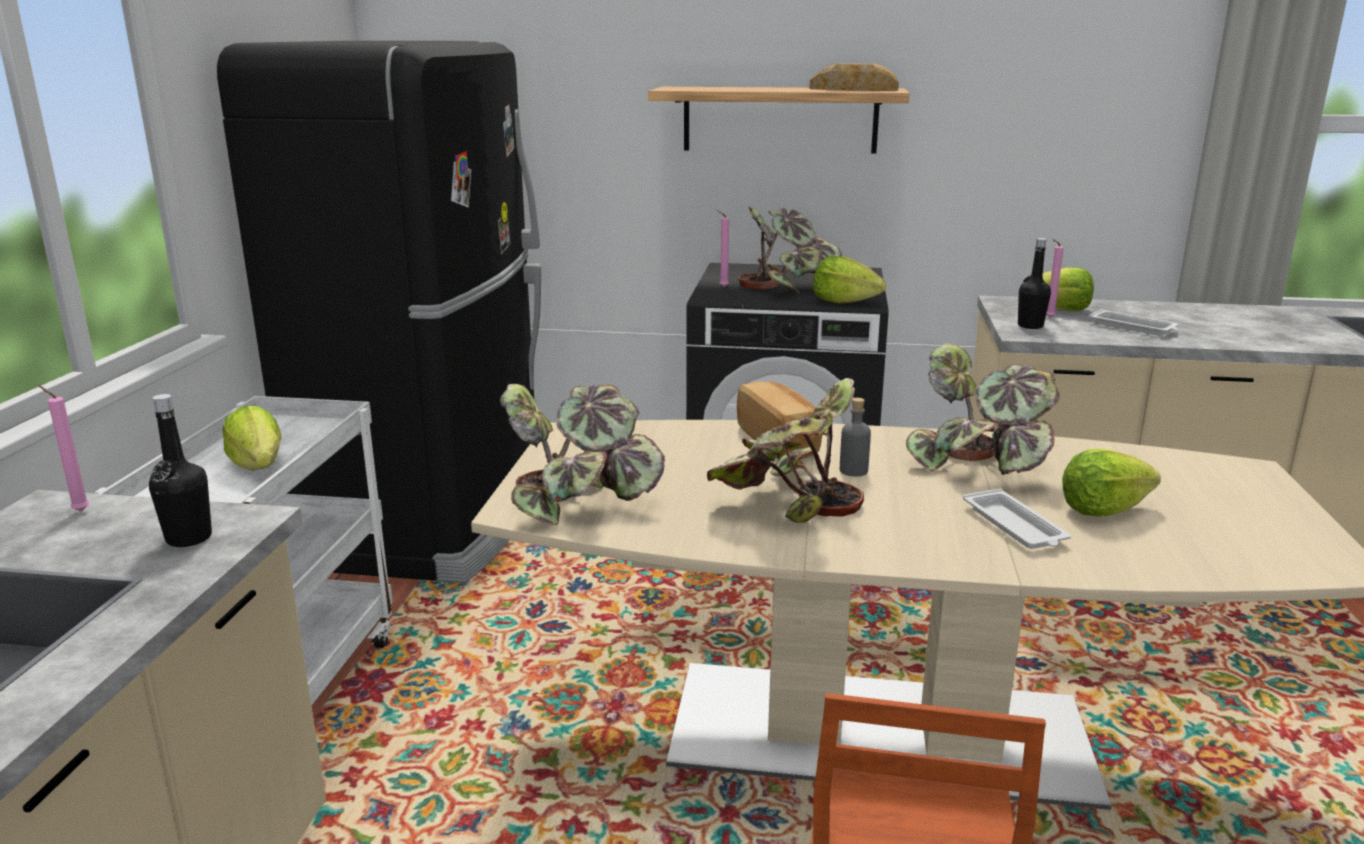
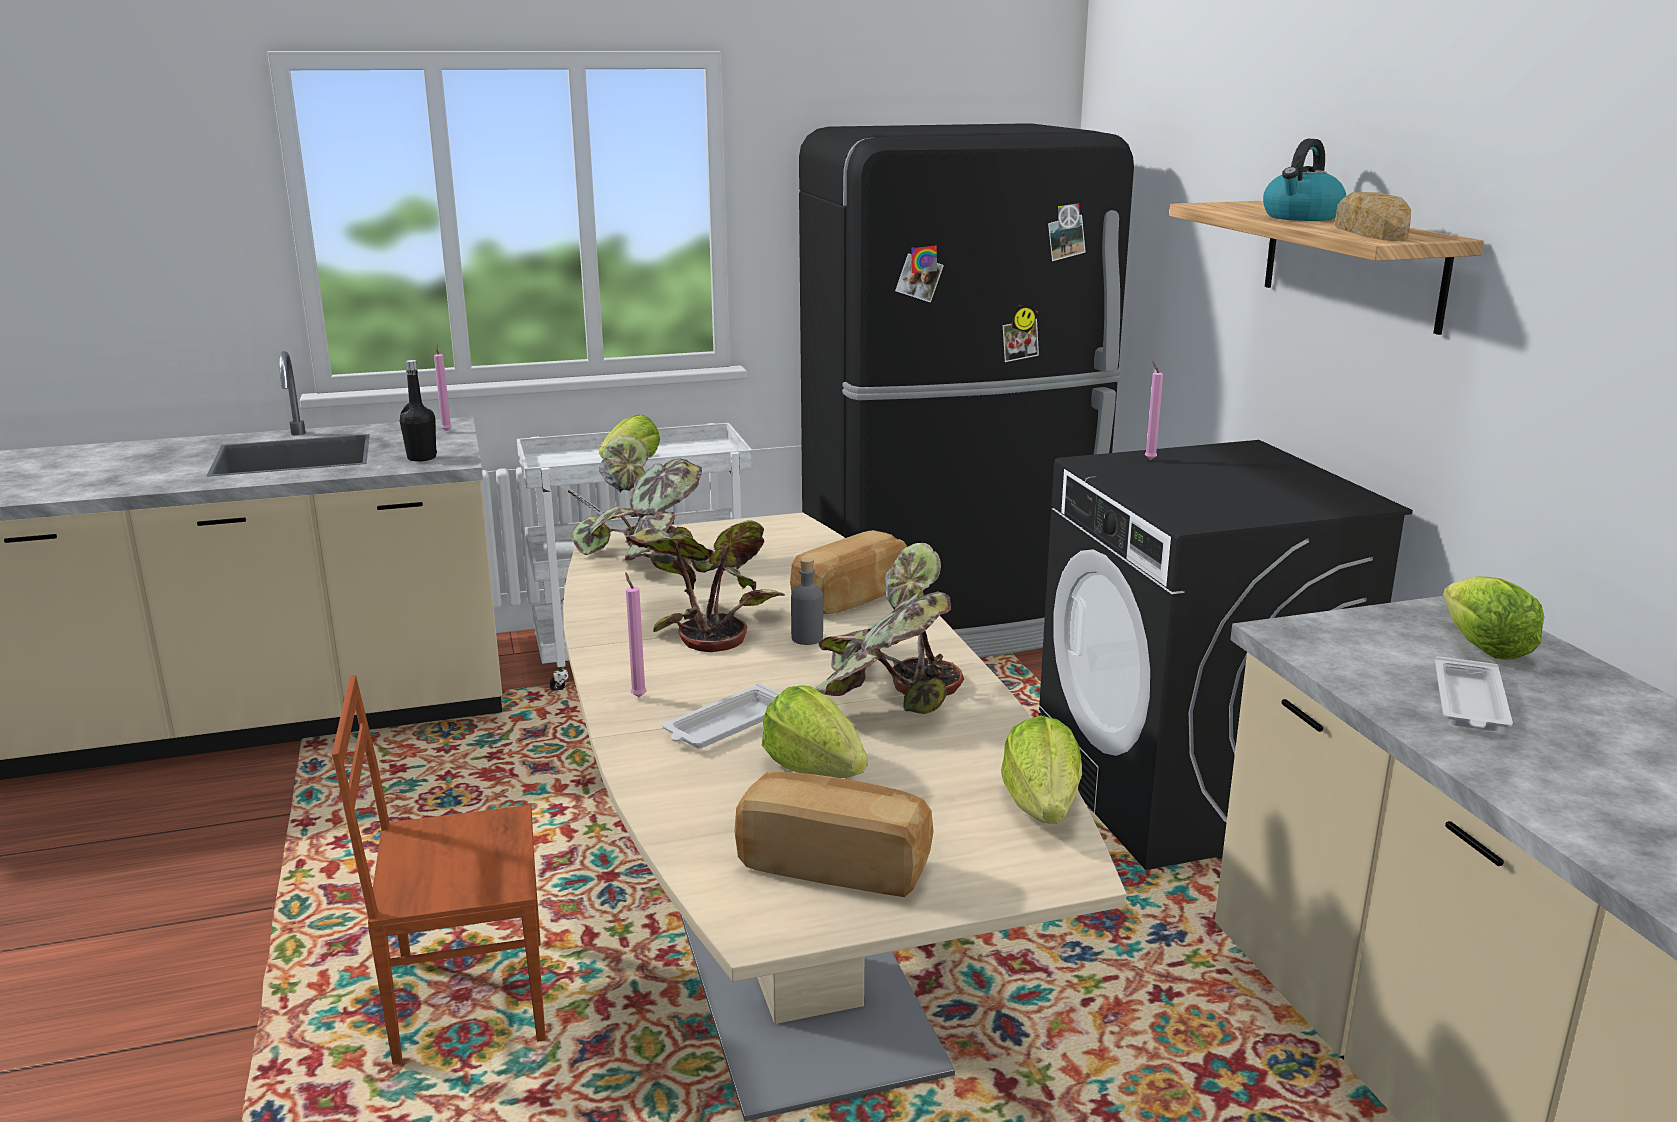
camera: 65 degrees right, 0 degrees up
potted plant [738,206,842,293] -> none
lettuce [813,256,886,304] -> lettuce moved to [1001,715,1082,824]
black bottle [1018,238,1051,329] -> none
pink candle [1046,239,1064,318] -> pink candle moved to [625,572,647,697]
none -> bread [734,772,934,897]
none -> kettle [1263,139,1346,221]

